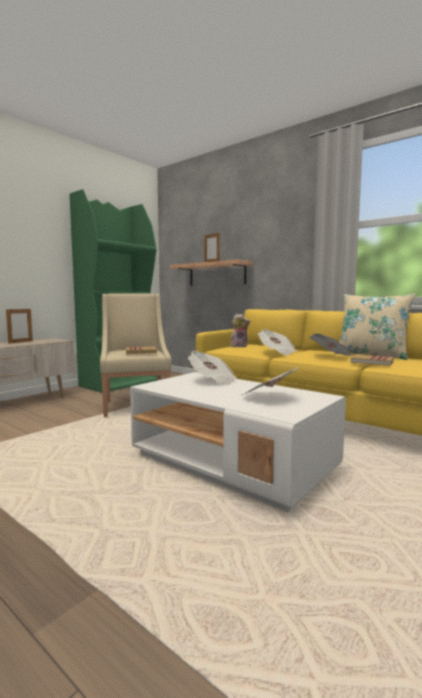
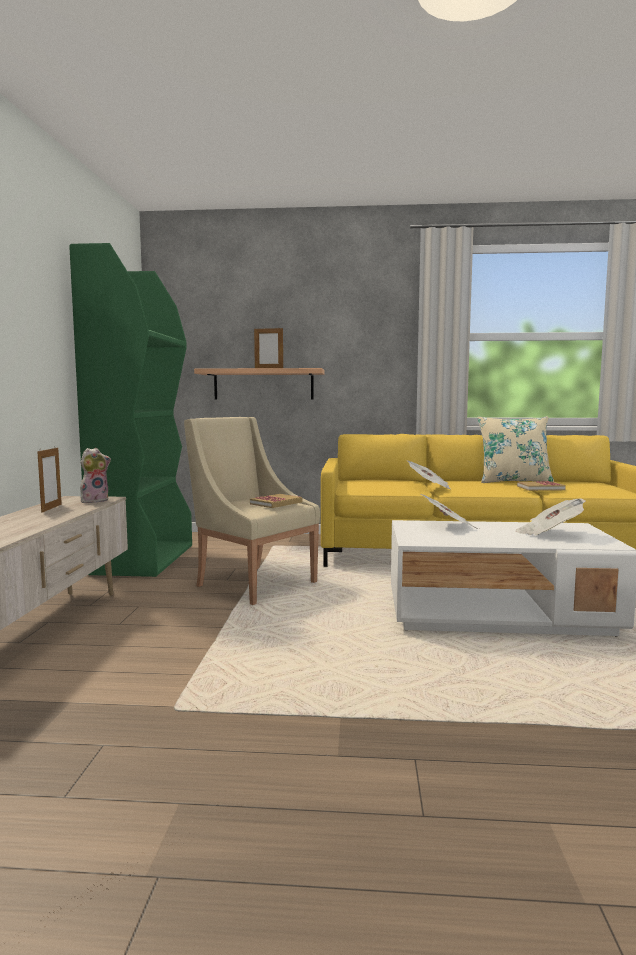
camera: 35 degrees left, 0 degrees up
plush toy [231,314,250,347] -> plush toy moved to [80,448,111,503]
newspaper [309,334,352,356] -> none

